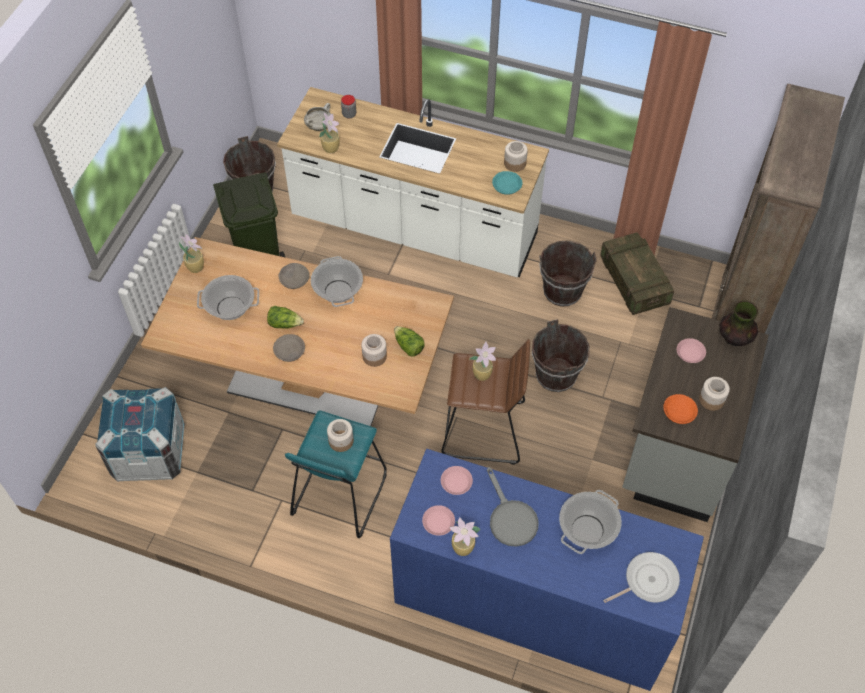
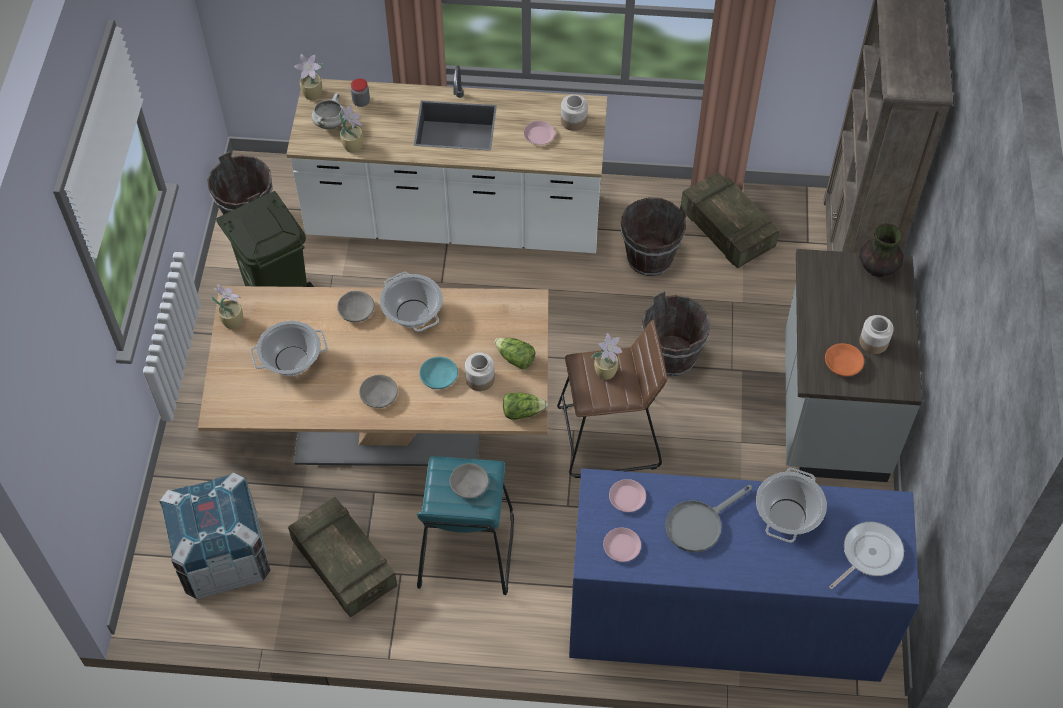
camera: 15 degrees left, 0 degrees up
lettuce [267,306,304,329] -> lettuce moved to [503,392,548,420]
jar [327,419,354,452] -> grey bowl [450,463,489,499]
potted plant [449,517,480,556] -> potted plant moved to [294,54,323,100]
grey frying pan [487,467,539,547] -> grey frying pan turned 90 degrees clockwise [665,485,752,552]
turquoise bowl [492,171,522,195] -> turquoise bowl moved to [419,357,458,389]
pink plate [677,338,706,363] -> pink plate moved to [524,121,555,145]
none -> crate [288,497,397,618]

